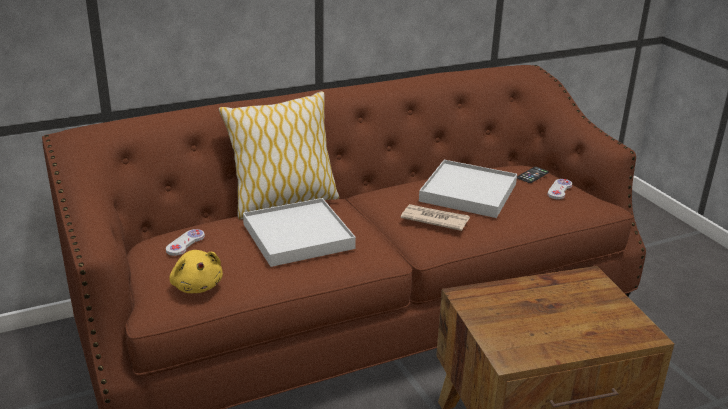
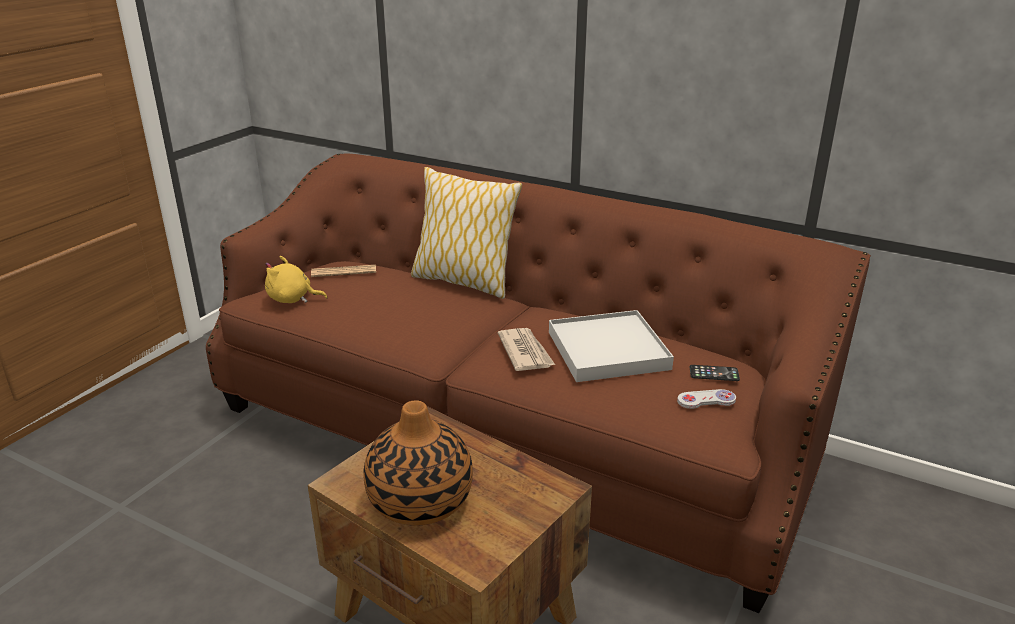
camera: 55 degrees right, 0 degrees up
white game controller [166,229,205,256] -> newspaper [311,265,376,277]
yellow plush toy [169,250,223,293] -> yellow plush toy turned 75 degrees clockwise [265,256,328,303]
white tray [243,198,356,267] -> none
none -> vase [363,400,473,526]

